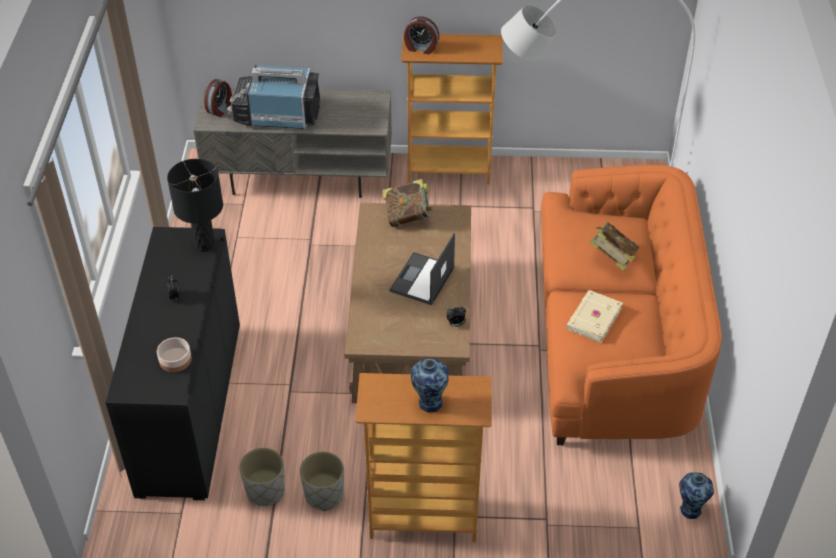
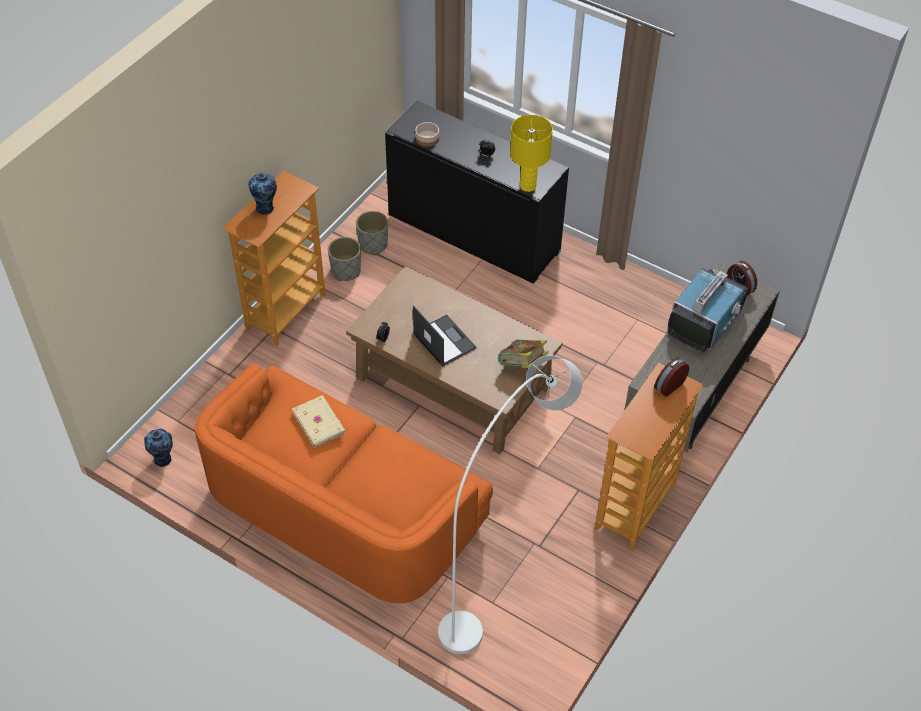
camera: 120 degrees right, 5 degrees up
black table lamp [167,159,223,252] -> yellow table lamp [510,115,553,192]
book [589,222,639,271] -> none

